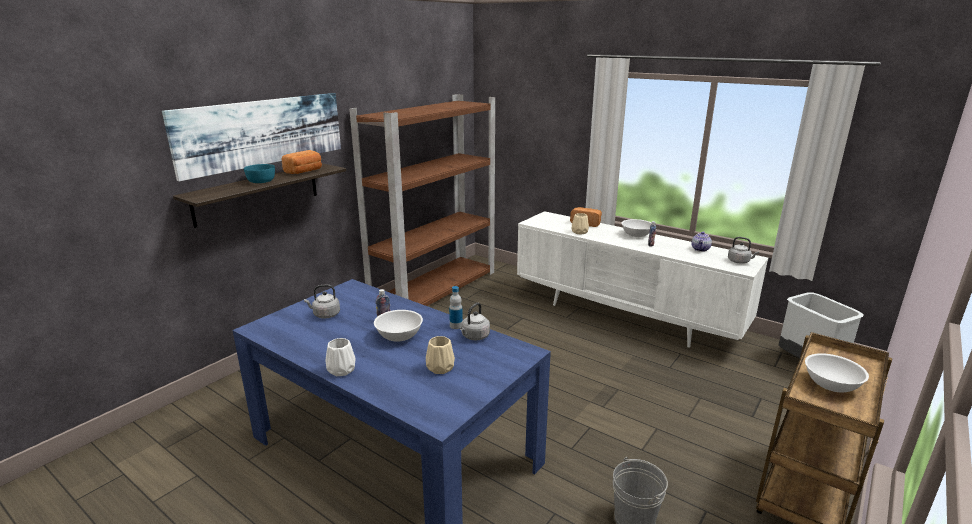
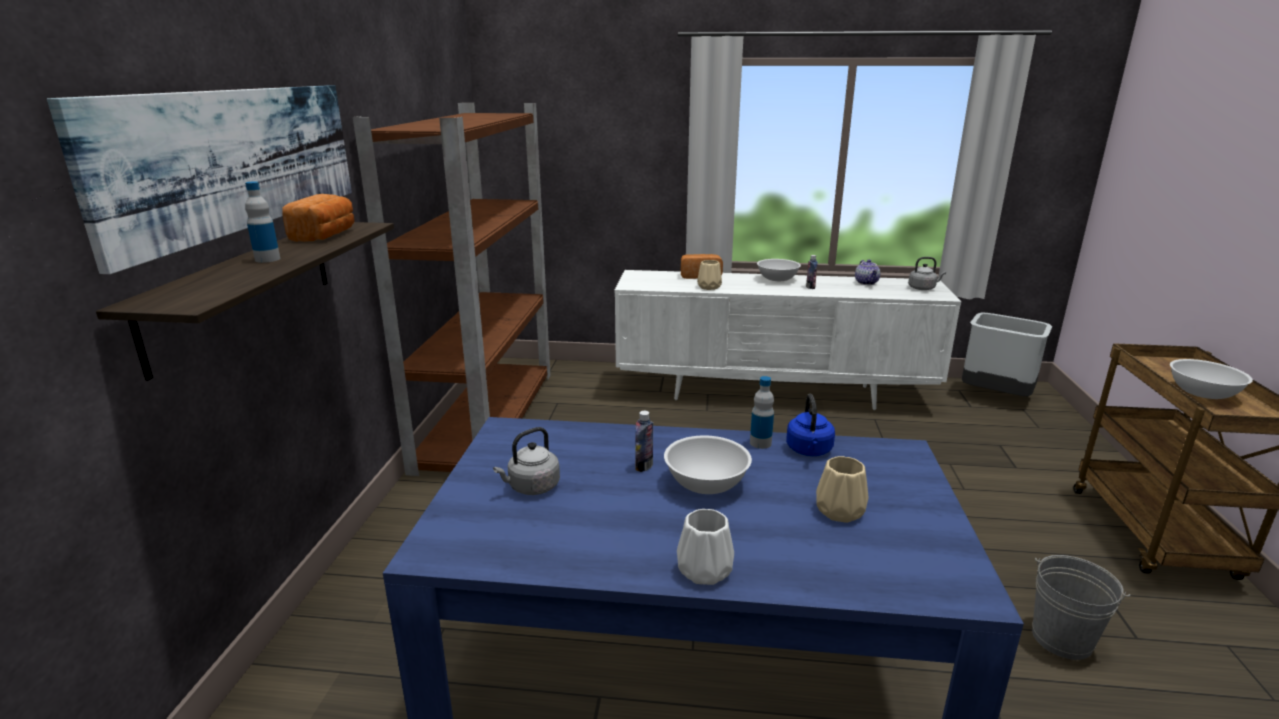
camera: 30 degrees left, 0 degrees up
turquoise bowl [244,164,275,183] -> bottle [245,181,280,263]
grey kettle [460,303,490,340] -> blue kettle [786,394,835,456]

